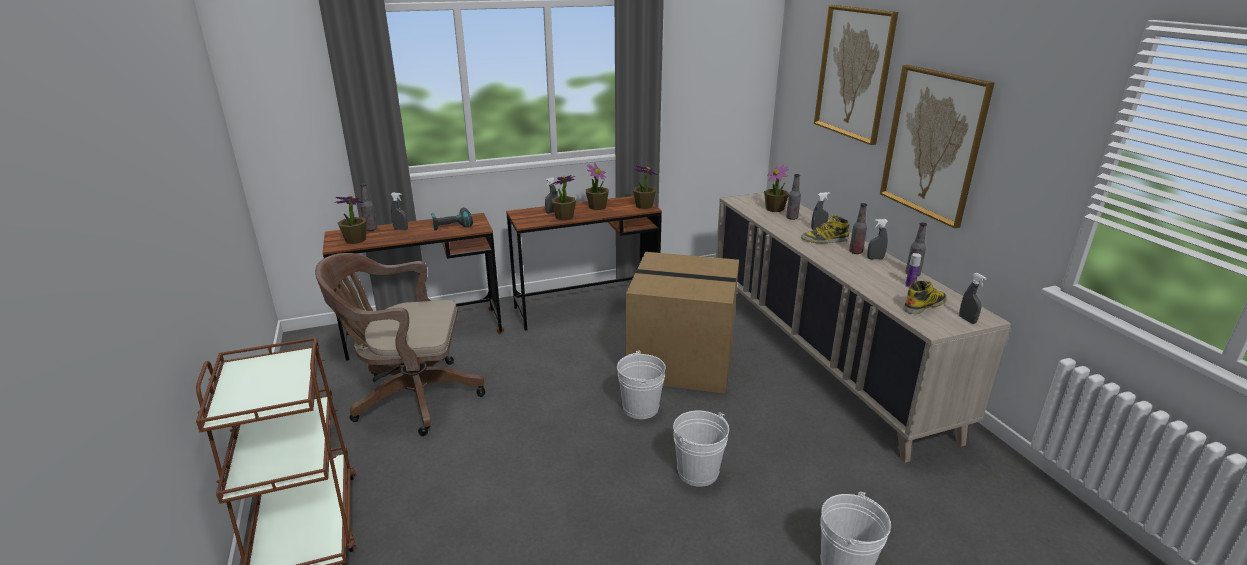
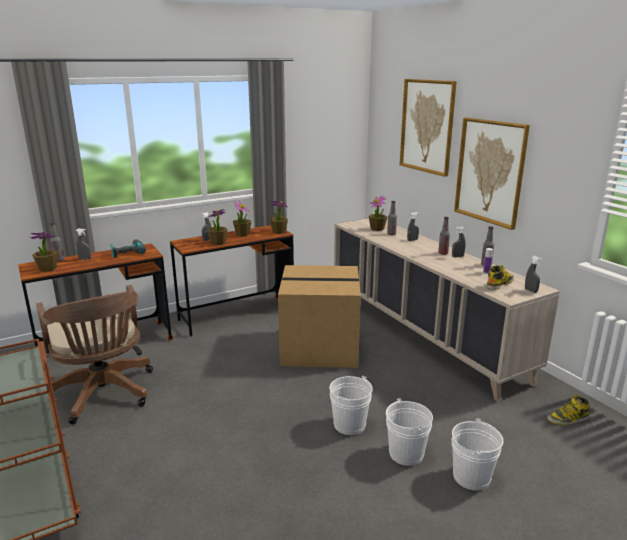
camera: 10 degrees left, 5 degrees down
brown office chair [315,253,485,436] -> brown office chair turned 105 degrees counterclockwise [36,285,153,424]
white bucket [617,351,666,419] -> white bucket moved to [386,398,433,466]
boot [801,215,849,243] -> boot moved to [547,395,590,425]

